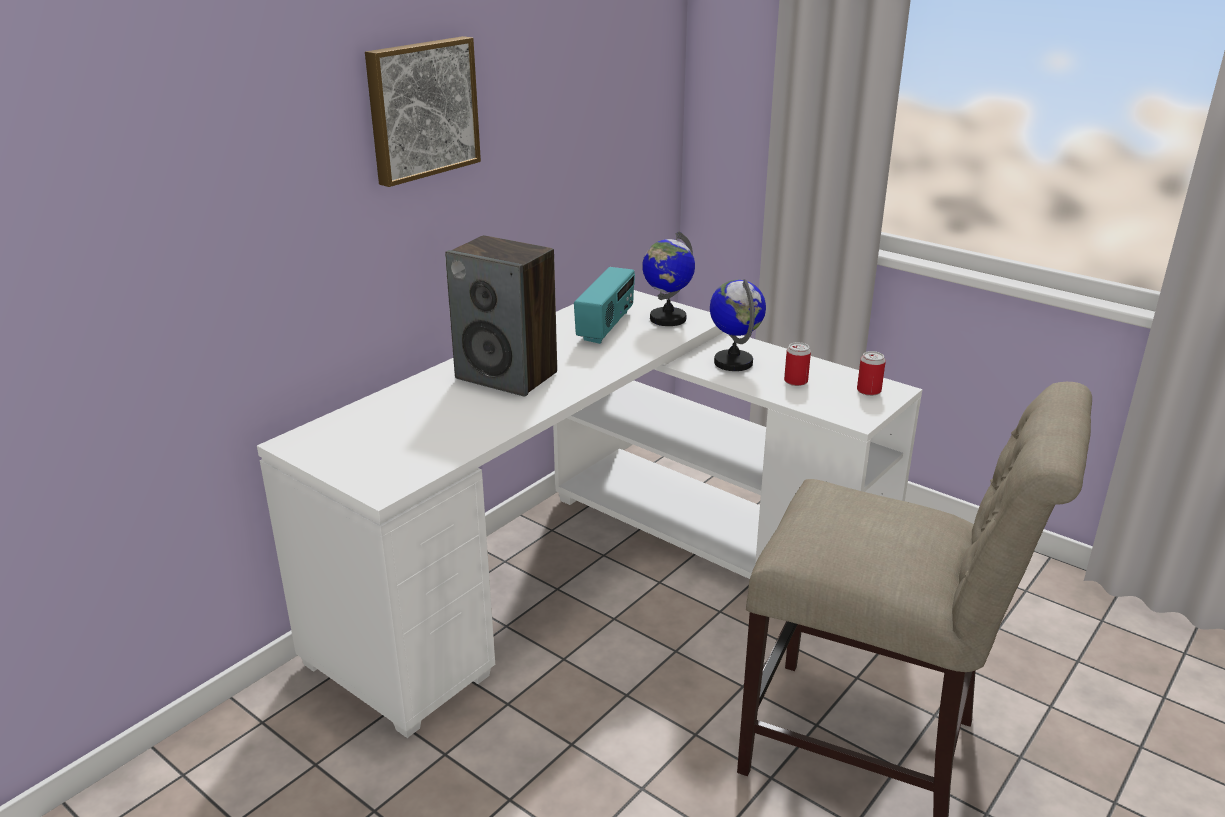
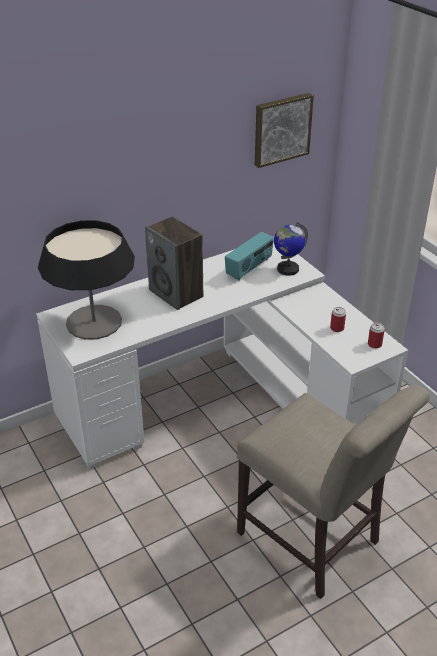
camera: 20 degrees right, 10 degrees up
picture [365,36,481,187] -> picture moved to [255,93,314,168]
globe [710,279,766,371] -> none
none -> table lamp [38,220,135,340]

